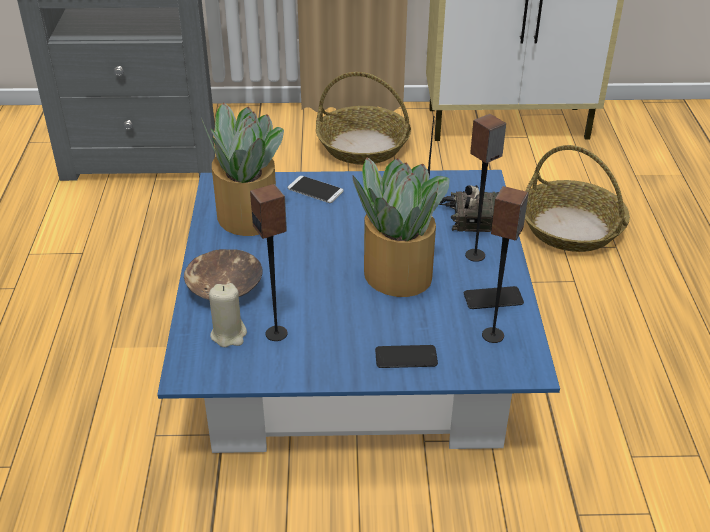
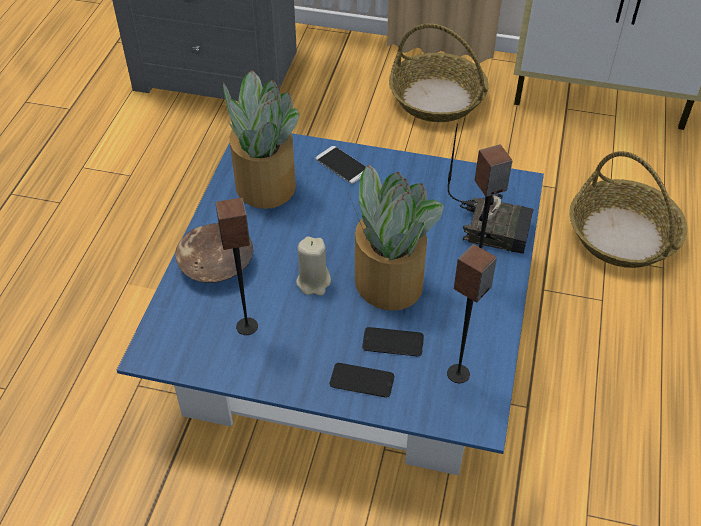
camera: 15 degrees right, 10 degrees up
beige candle [209,283,247,347] -> beige candle moved to [296,236,331,296]
phone [464,286,524,309] -> phone moved to [362,327,424,356]

